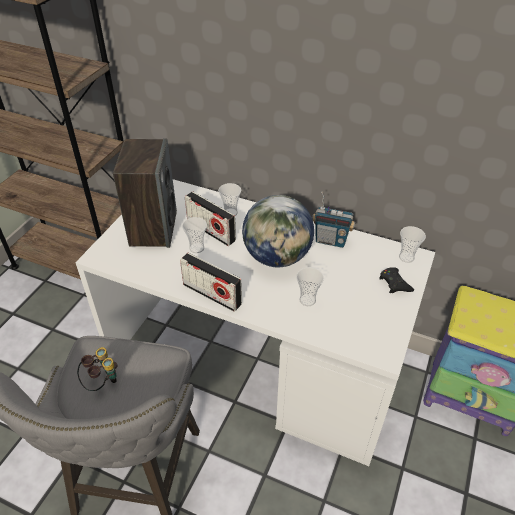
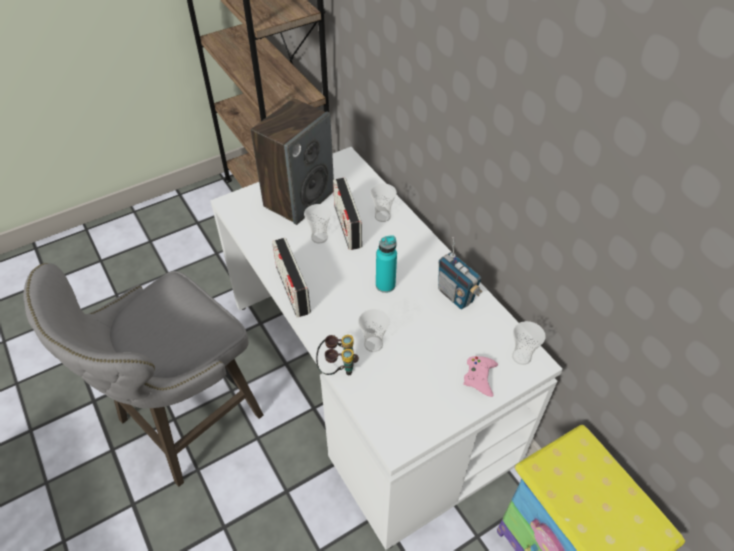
camera: 35 degrees right, 5 degrees up
binoculars [77,347,118,391] -> binoculars moved to [316,335,359,375]
globe [242,195,314,267] -> turquoise bottle [376,235,397,293]
black game controller [379,267,414,293] -> pink game controller [463,356,498,397]

